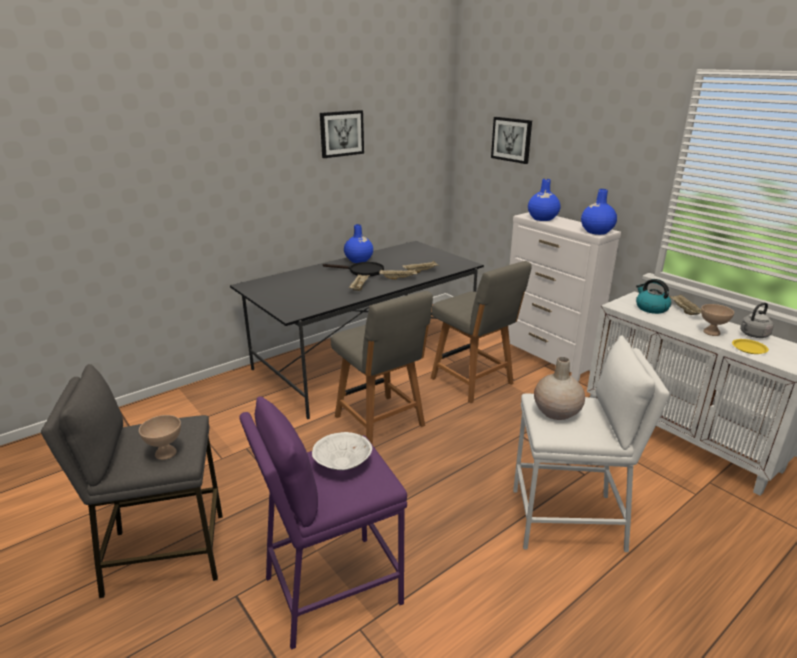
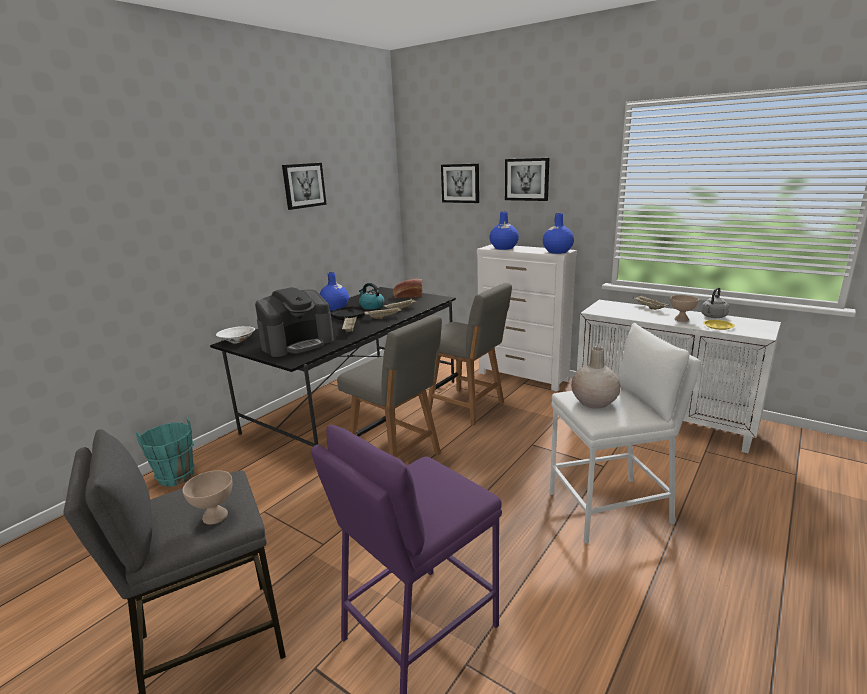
camera: 15 degrees left, 5 degrees down
white bowl [312,432,372,470] -> white bowl moved to [216,326,255,344]
kettle [636,279,671,314] -> kettle moved to [359,283,384,309]
none -> turquoise bucket [136,417,195,487]
none -> coffee machine [255,287,334,357]
none -> bread [393,279,422,298]
none -> picture [505,158,549,201]

